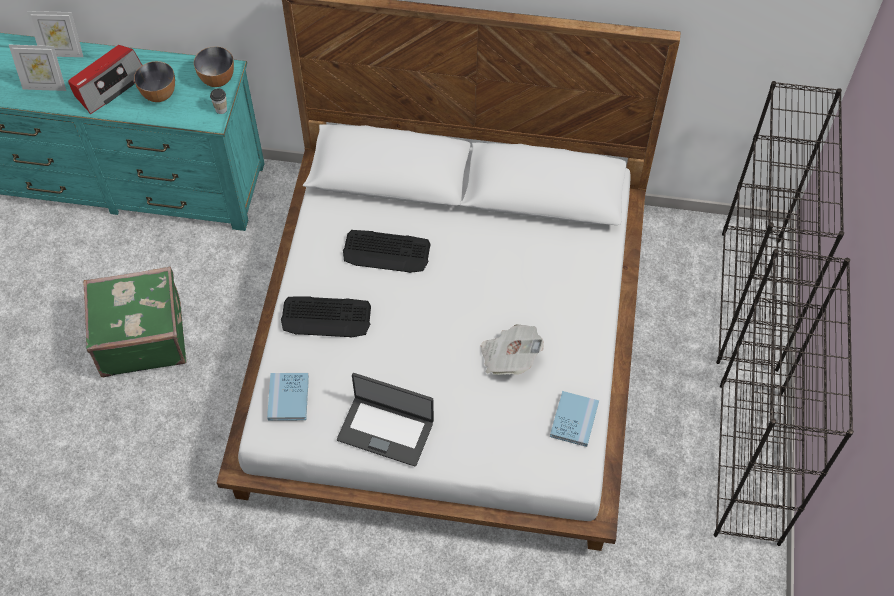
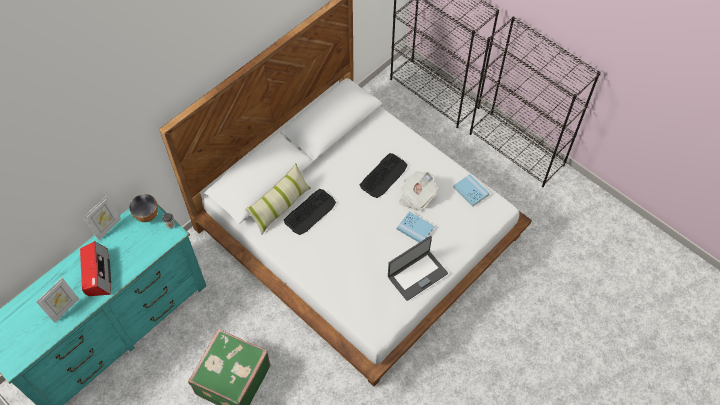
camera: 55 degrees left, 0 degrees up
picture frame [27,11,83,57] -> picture frame moved to [83,196,121,240]
bowl [134,61,175,102] -> none
blue book [267,373,309,421] -> blue book moved to [397,211,434,243]
keyboard [281,297,371,338] -> keyboard moved to [360,153,407,198]
none -> pillow [245,163,310,235]

